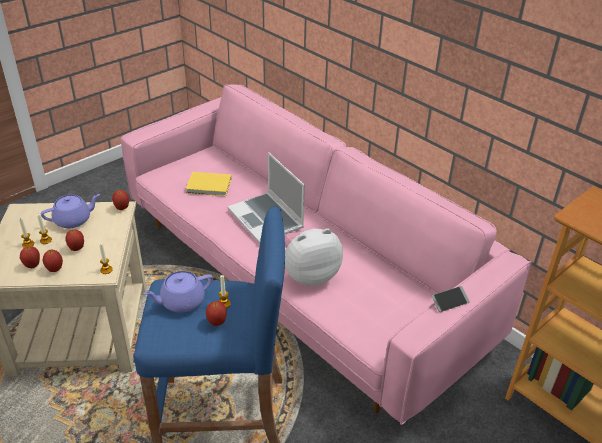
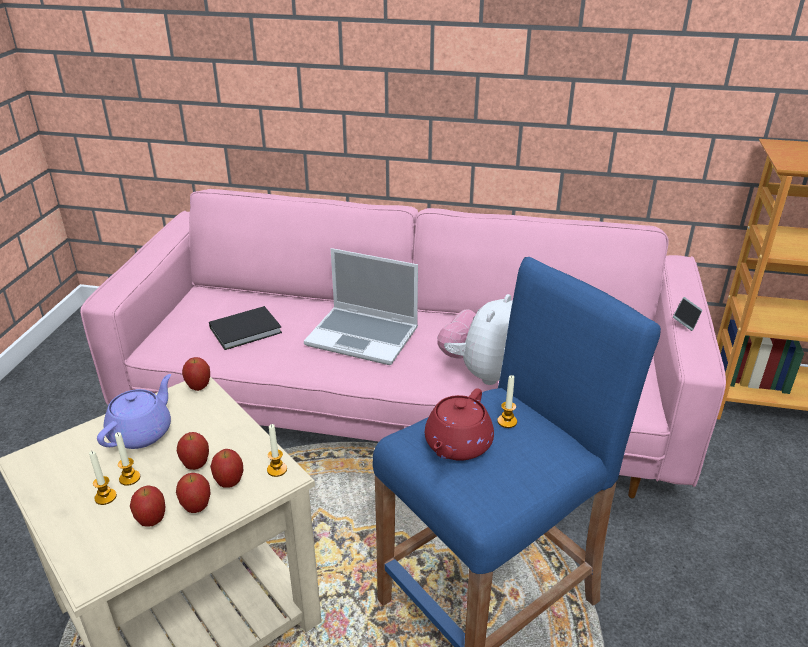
camera: 35 degrees left, 5 degrees down
purple teapot [143,271,213,313] -> red teapot [425,388,494,461]
yellow book [186,172,232,196] -> black book [209,306,282,350]
apple [206,301,227,326] -> apple moved to [210,449,243,488]

